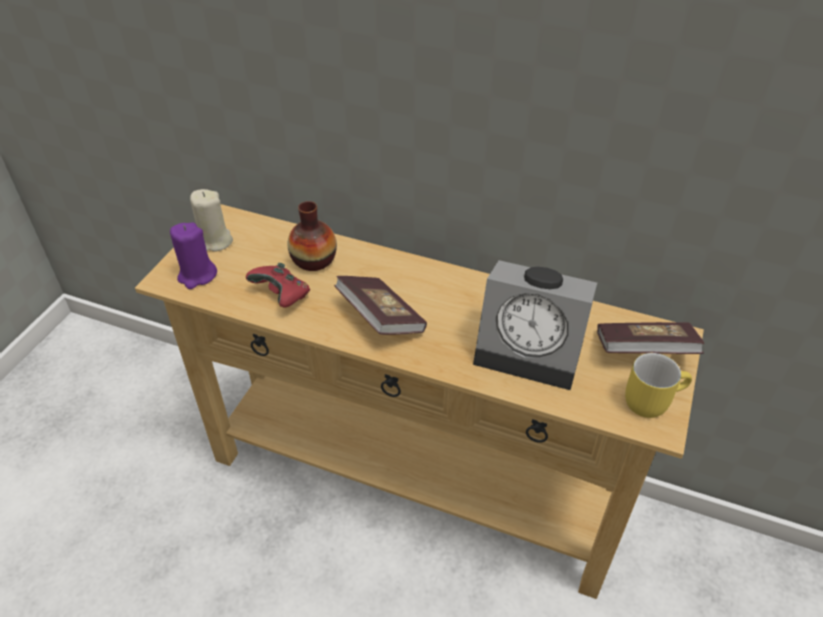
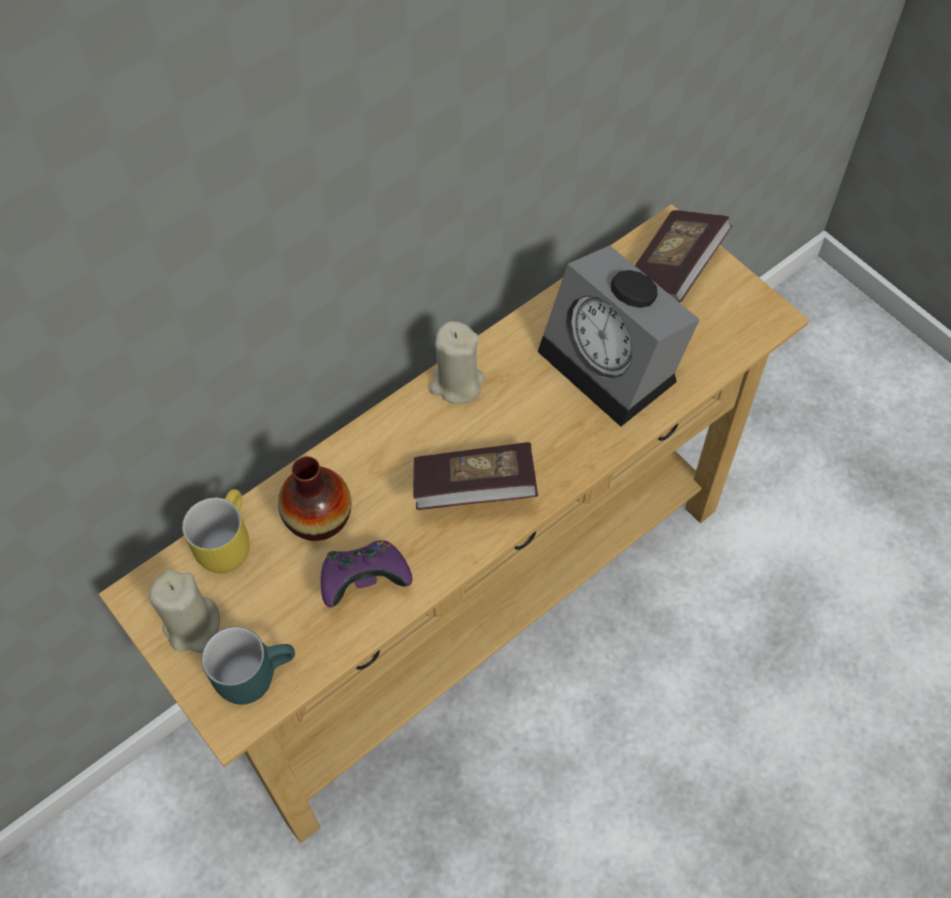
camera: 60 degrees left, 15 degrees up
purple candle [170,223,217,289] -> turquoise mug [202,627,295,705]
red game controller [246,263,310,308] -> purple game controller [321,540,412,608]
alarm clock [473,260,597,390] -> alarm clock turned 90 degrees clockwise [538,245,700,427]
yellow mug [625,353,692,418] -> yellow mug moved to [182,489,250,573]
none -> beige candle [430,321,484,404]

